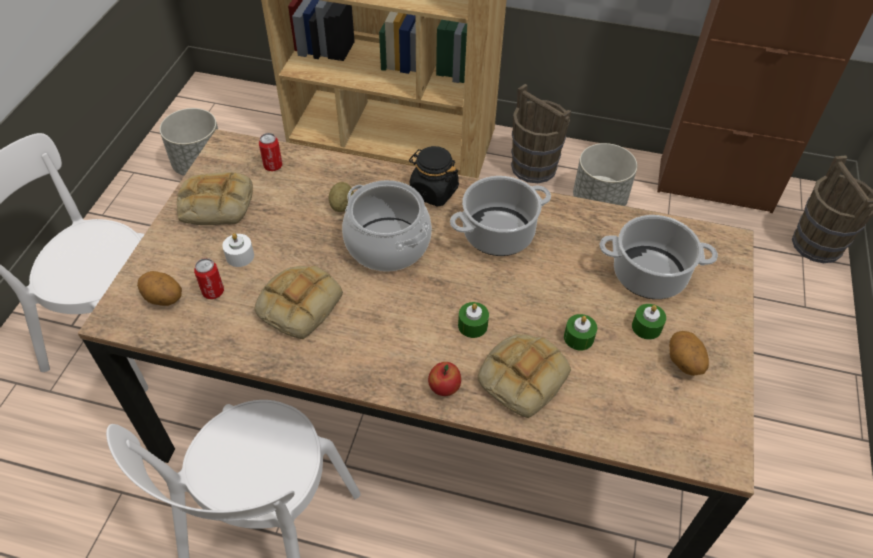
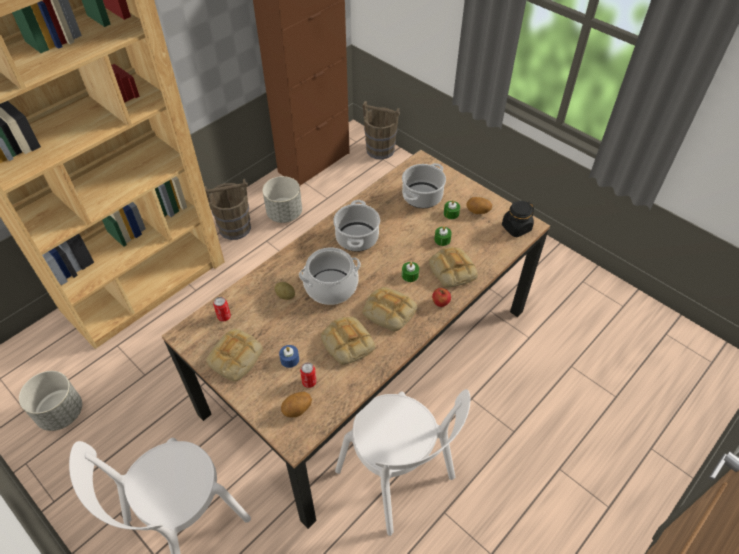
camera: 60 degrees left, 0 degrees up
white candle [222,233,254,267] -> blue candle [279,345,299,368]
black jar [409,146,459,207] -> black jar moved to [502,201,534,237]
none -> bread [362,287,417,332]

